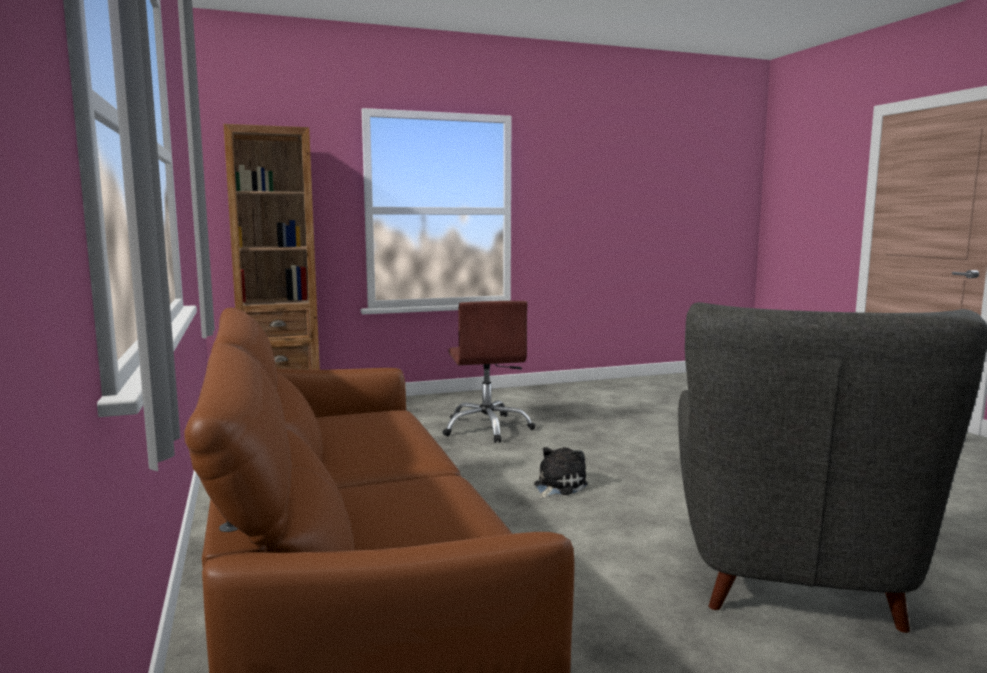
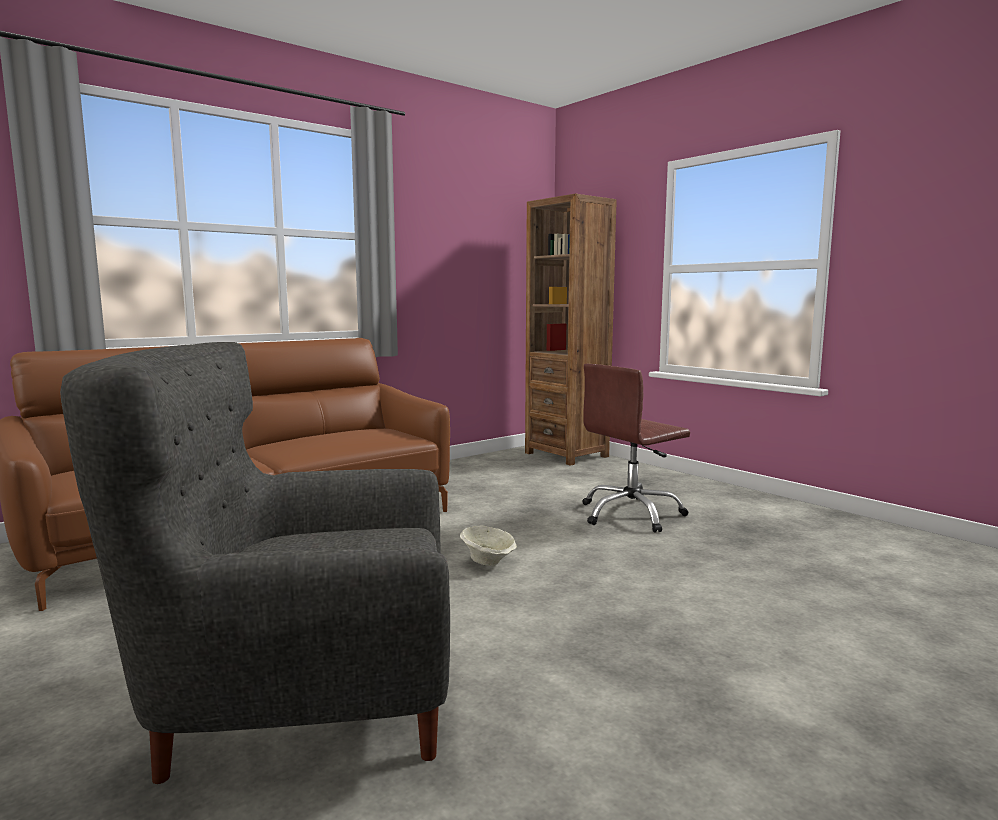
camera: 70 degrees right, 0 degrees up
plush toy [534,447,588,499] -> beige bowl [460,526,517,566]

